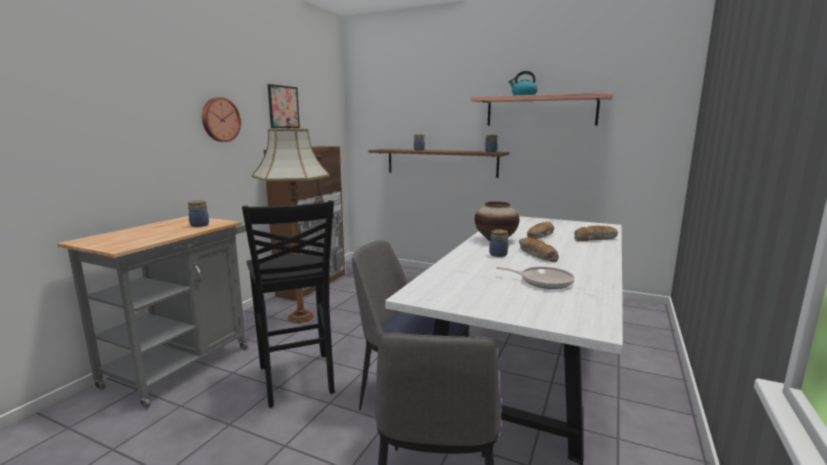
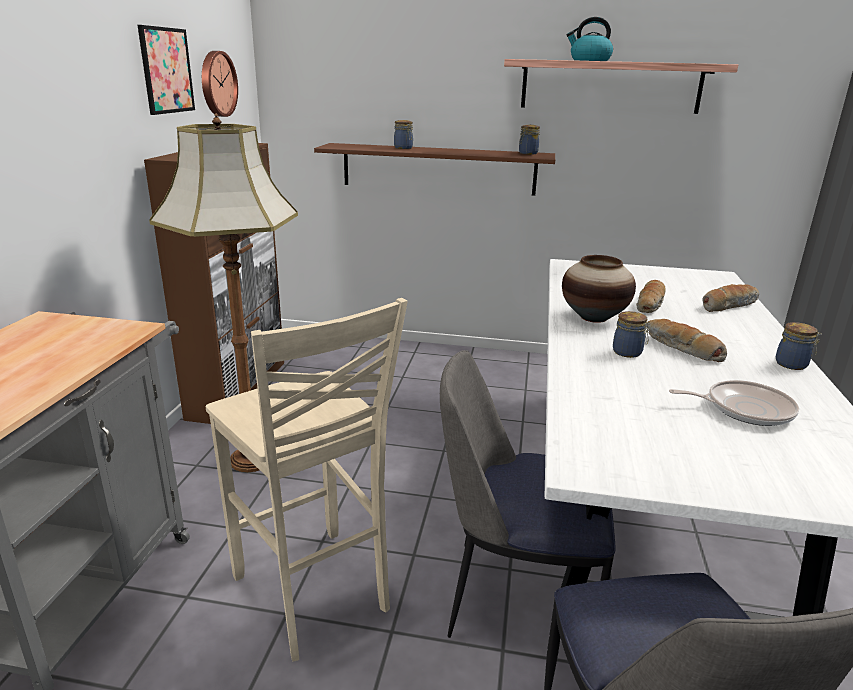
camera: 15 degrees left, 10 degrees up
jar [188,200,209,227] -> jar moved to [776,322,822,370]
wall clock [202,97,241,142] -> wall clock moved to [202,51,238,117]
black stool [242,200,335,408] -> beige stool [206,298,408,662]

